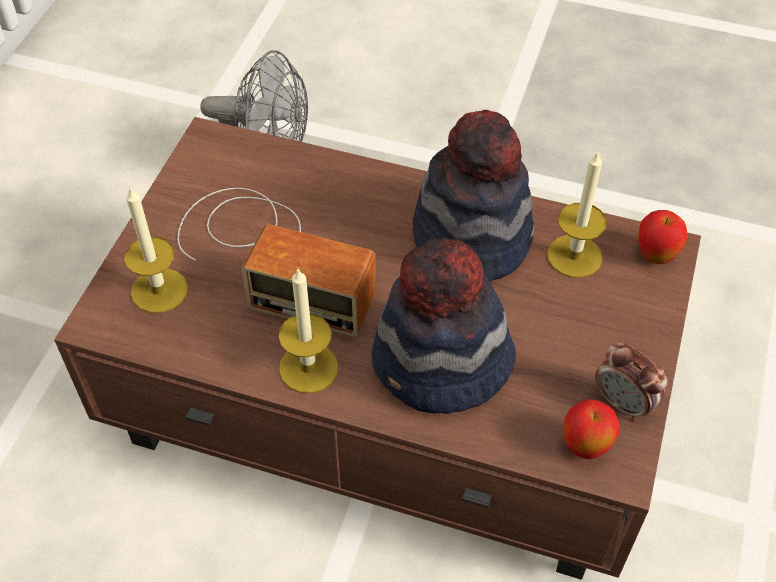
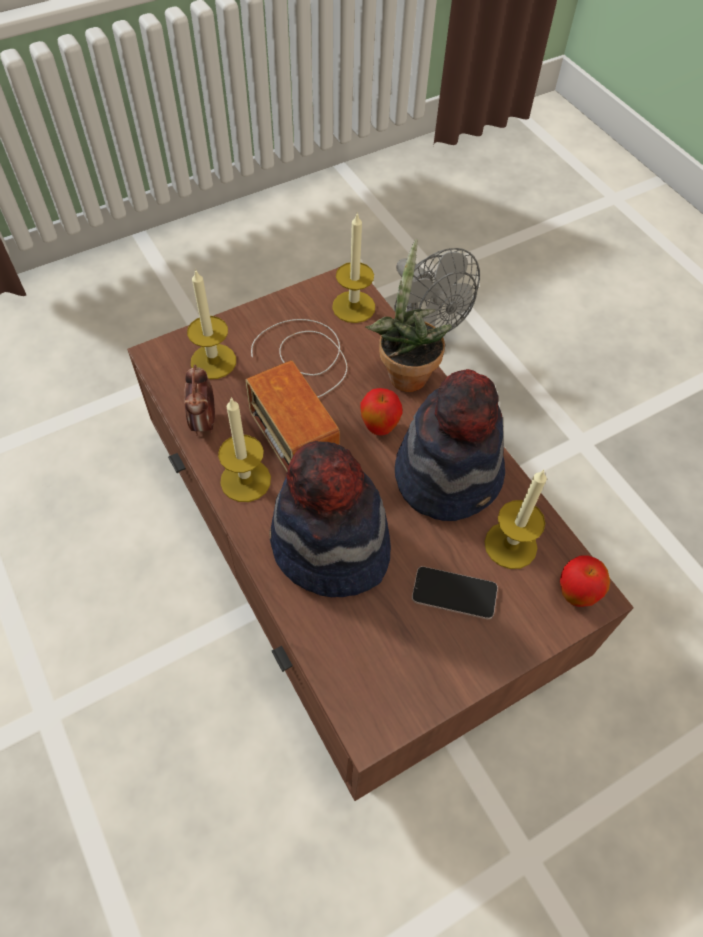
camera: 40 degrees right, 5 degrees up
apple [563,399,620,459] -> apple moved to [360,388,403,436]
alarm clock [595,342,668,421] -> alarm clock moved to [184,365,215,436]
none -> candle [332,212,375,323]
none -> potted plant [365,239,452,392]
none -> phone [412,566,498,619]

